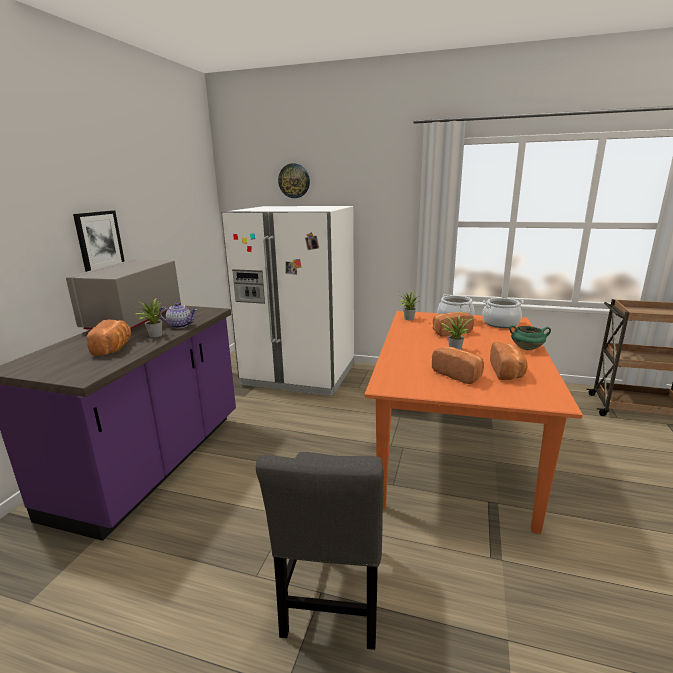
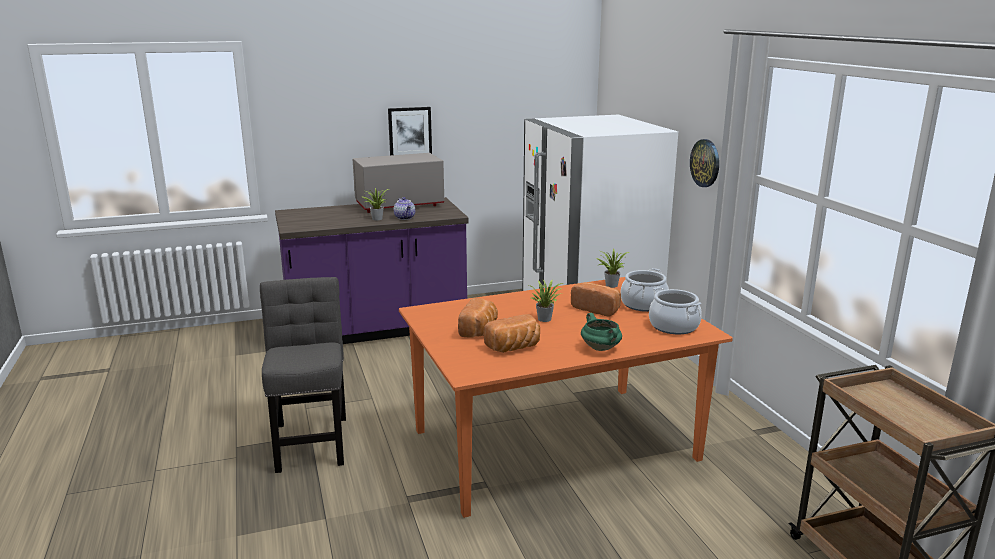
camera: 55 degrees right, 0 degrees up
bread [87,319,131,356] -> none
grey chair [256,452,384,650] -> grey chair turned 105 degrees clockwise [260,277,346,473]
wall clock [278,163,310,198] -> wall clock moved to [690,139,719,187]

